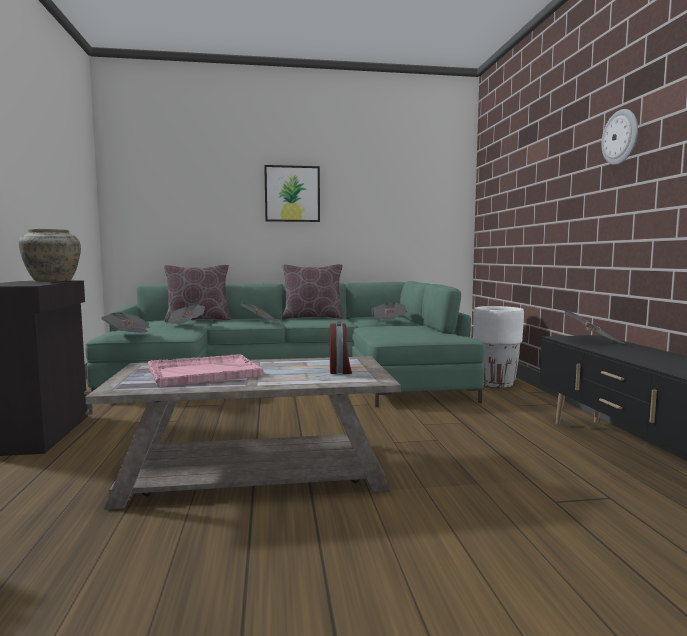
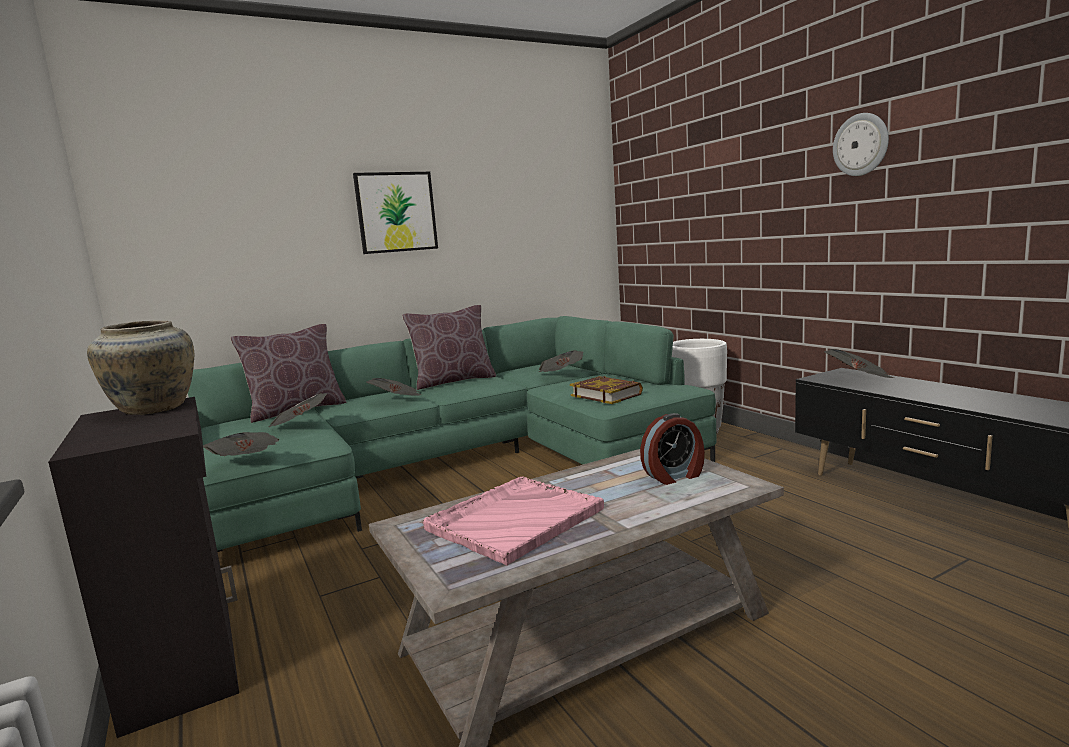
camera: 20 degrees left, 5 degrees up
alarm clock [330,322,352,374] -> alarm clock turned 90 degrees clockwise [640,413,705,485]
none -> book [570,376,643,404]

